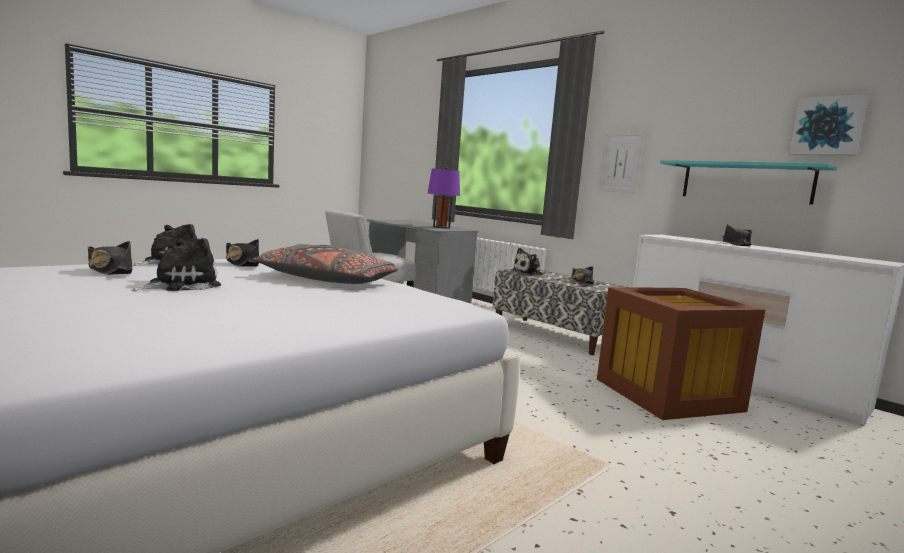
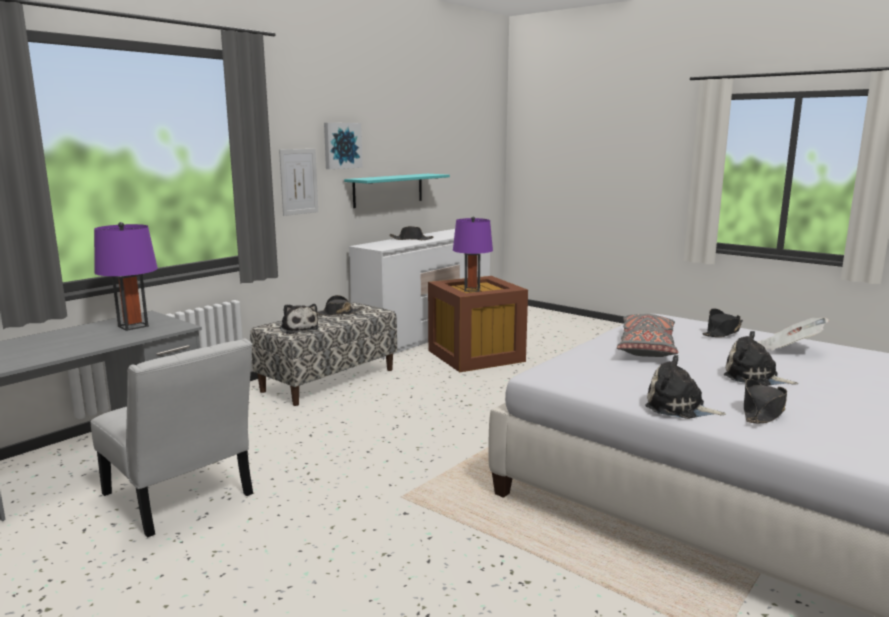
camera: 95 degrees left, 5 degrees up
black hat [226,239,259,267] -> black hat moved to [703,308,743,337]
picture [789,94,868,155] -> picture moved to [324,123,363,169]
none -> purple table lamp [453,217,493,292]
none -> newspaper [758,318,829,350]

